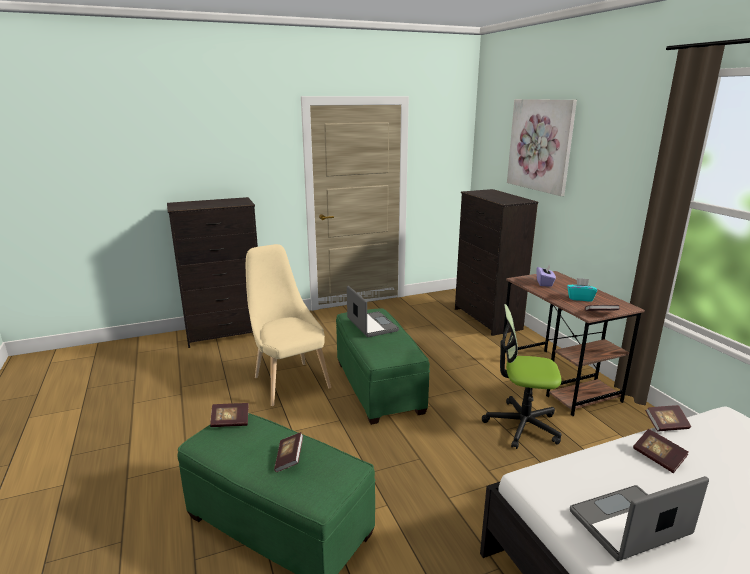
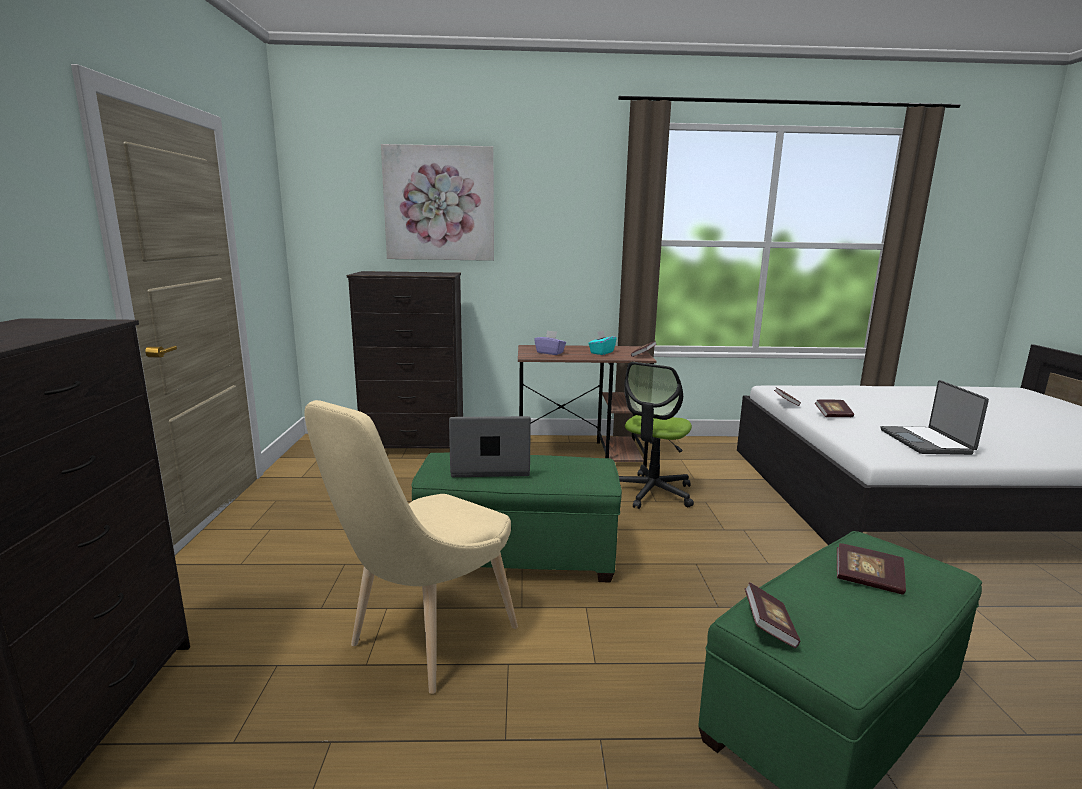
camera: 70 degrees left, 5 degrees down
beige chair [246,244,331,406] -> beige chair turned 45 degrees counterclockwise [304,400,518,694]

